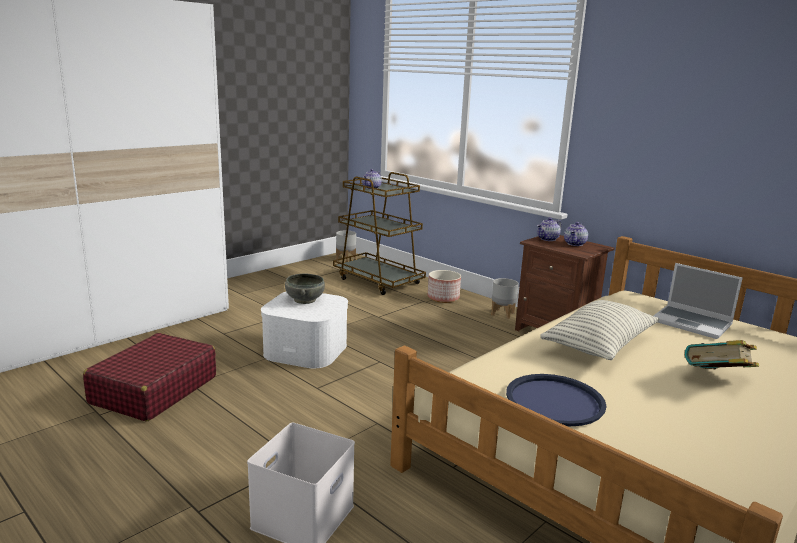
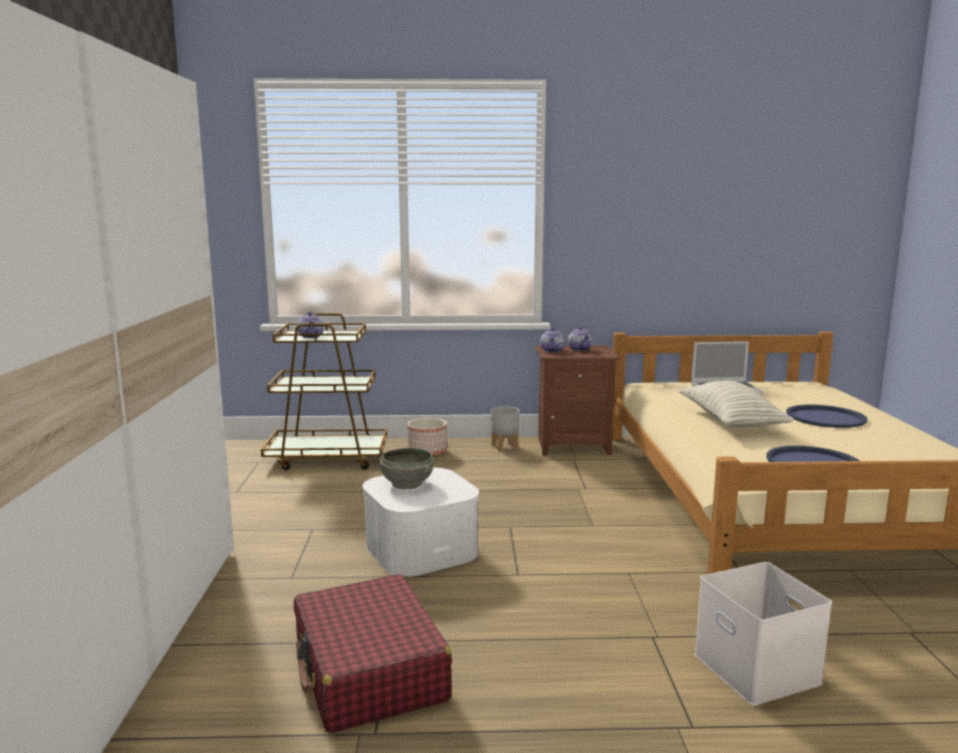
camera: 45 degrees left, 5 degrees down
grey planter [336,230,356,262] -> none
book [685,340,759,369] -> blue tray [786,405,868,428]

